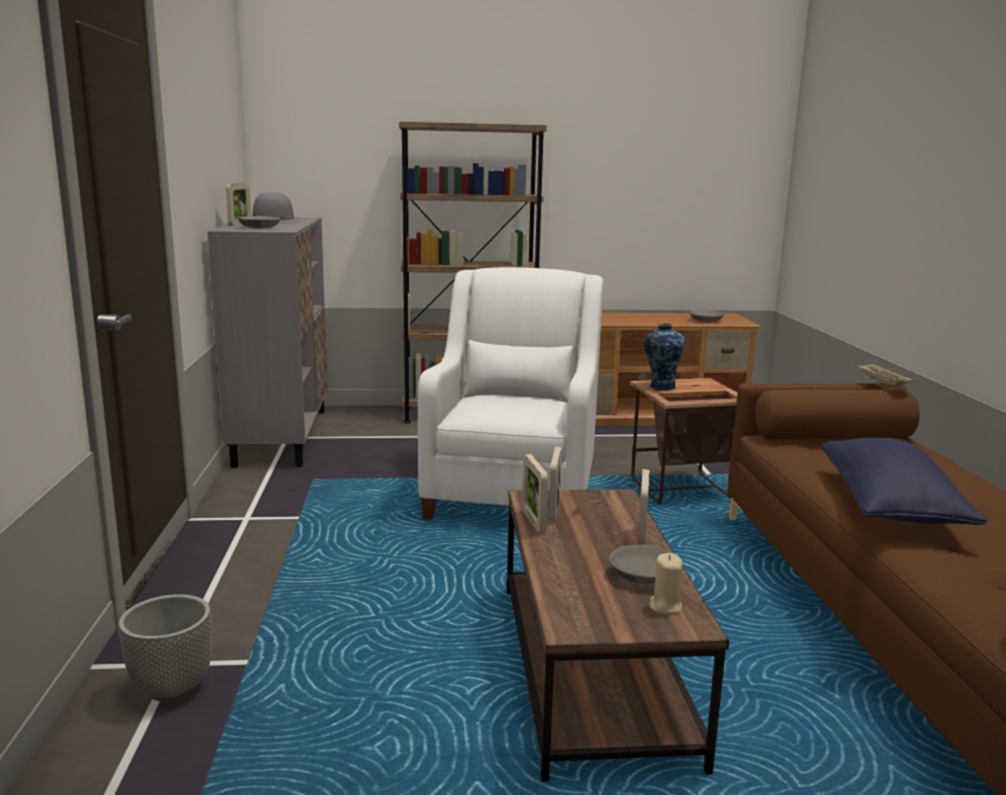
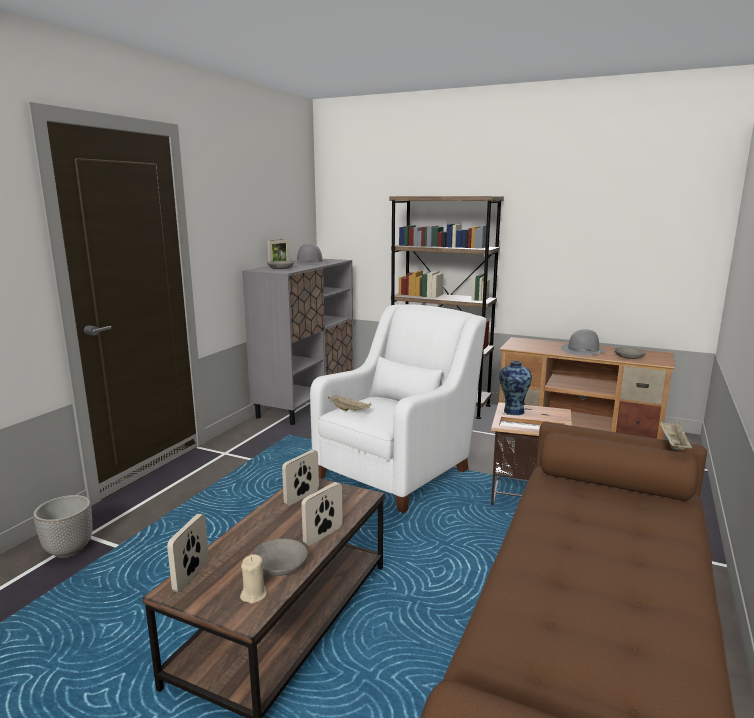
camera: 30 degrees right, 0 degrees up
picture frame [522,454,548,533] -> picture frame moved to [167,513,209,592]
blue pillow [821,438,987,525] -> none
none -> beige tray [328,395,371,411]
none -> grey hat [561,329,606,356]

